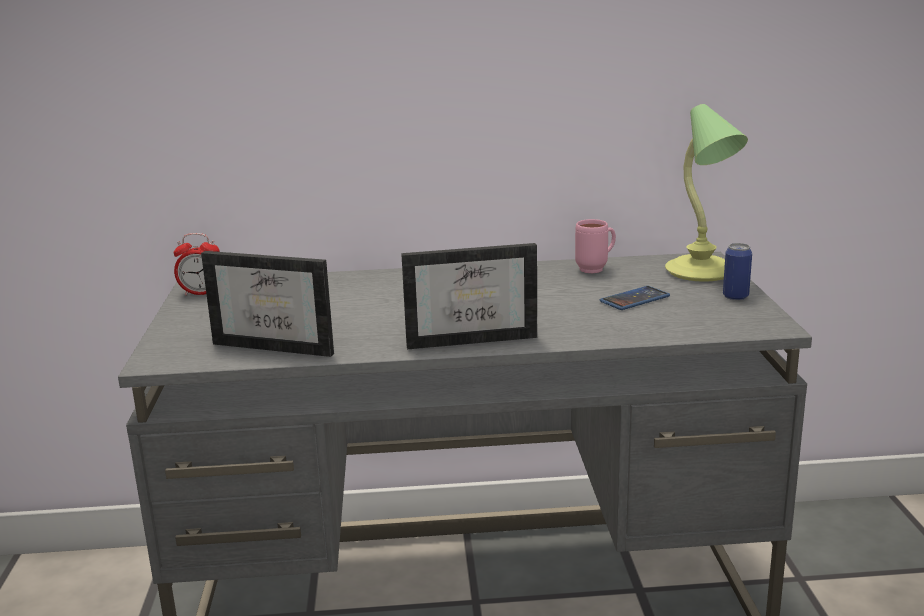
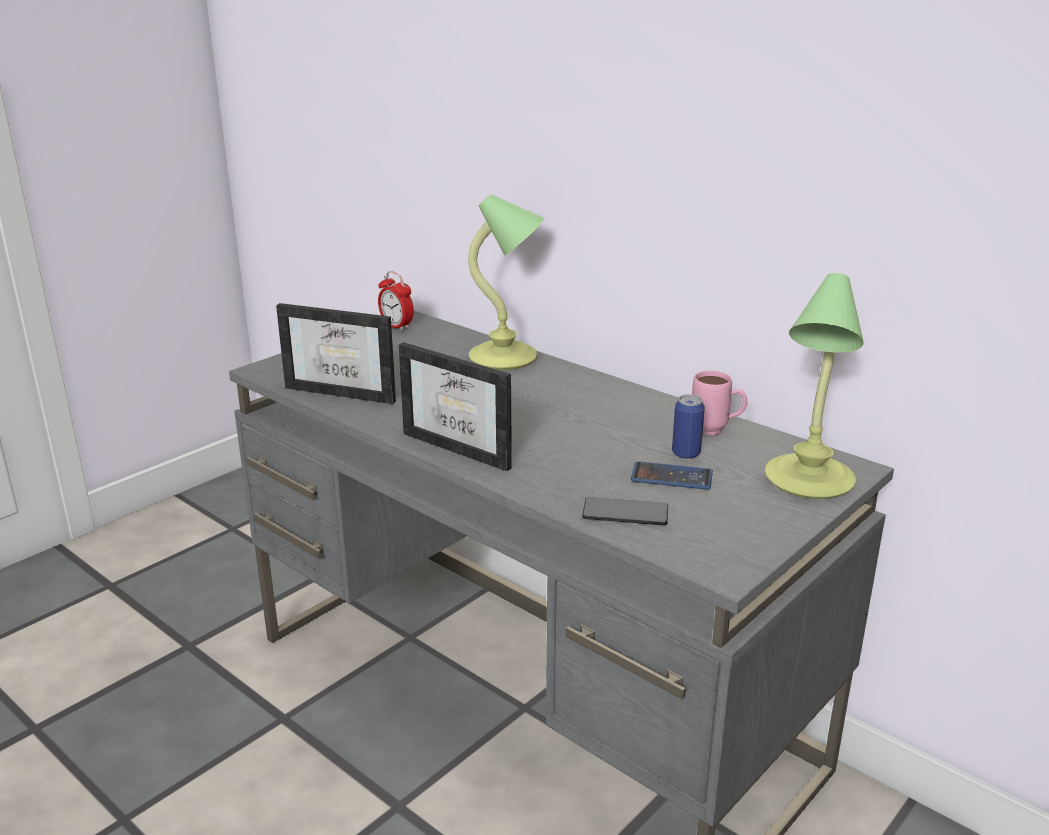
camera: 45 degrees right, 5 degrees up
picture frame [201,251,334,357] -> picture frame turned 45 degrees counterclockwise [276,303,396,404]
can [723,243,752,300] -> can moved to [672,394,705,459]
none -> table lamp [468,194,545,370]
none -> phone [582,497,668,526]

